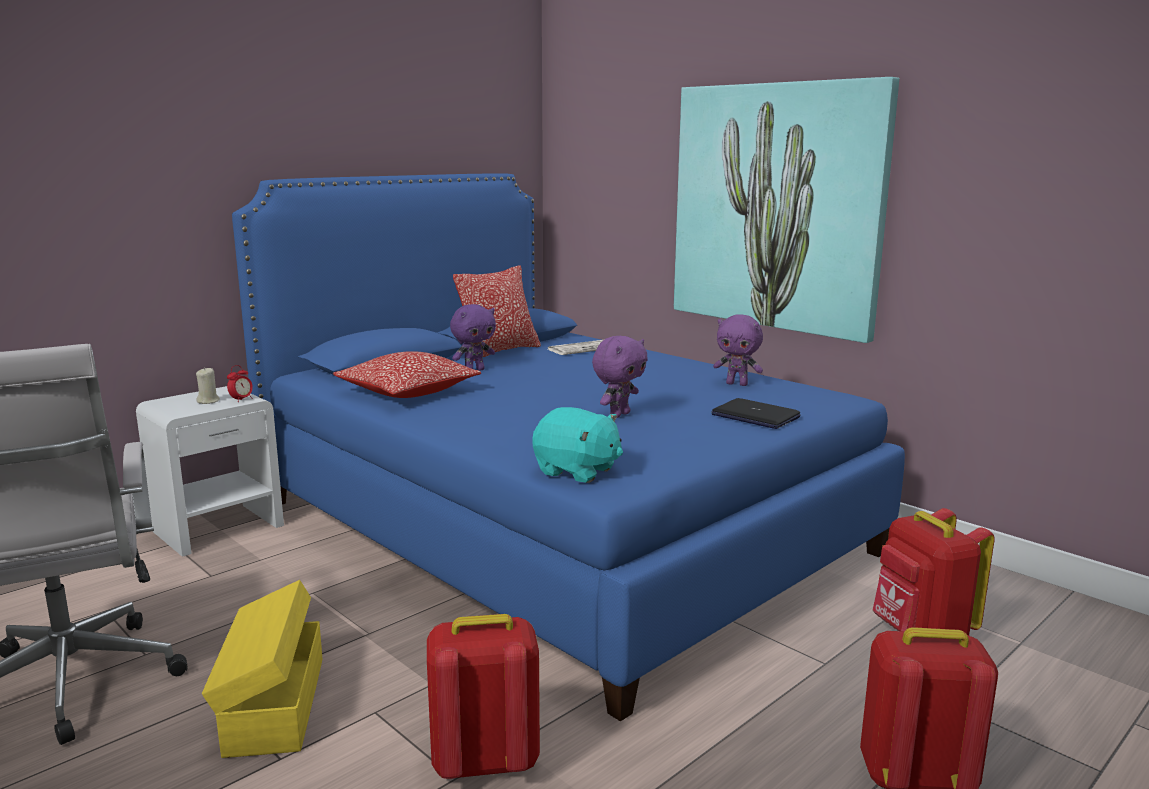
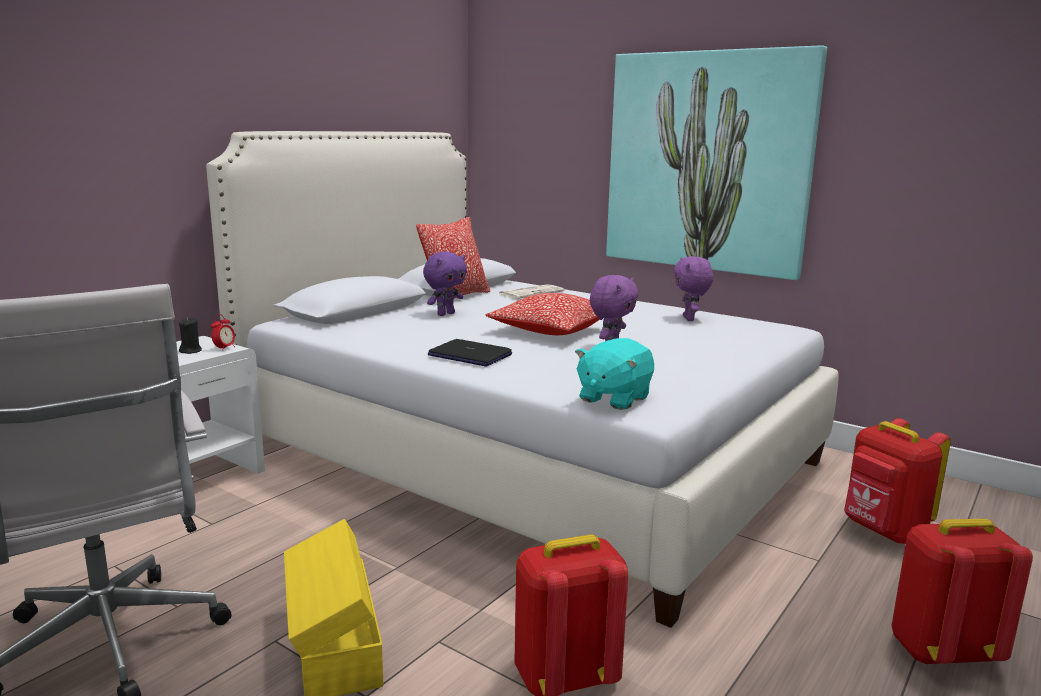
camera: 10 degrees left, 0 degrees up
beige candle [196,368,220,404] -> black candle [179,317,202,354]
blue bed [232,173,905,722] -> white bed [206,131,839,628]
pillow [333,351,481,398] -> pillow moved to [485,293,600,335]
turquoise plush toy [532,407,623,483] -> turquoise plush toy turned 105 degrees clockwise [575,338,654,410]
laptop [711,398,801,429] -> laptop moved to [428,339,512,367]
purple plush toy [713,314,763,386] -> purple plush toy turned 75 degrees clockwise [673,256,713,321]

